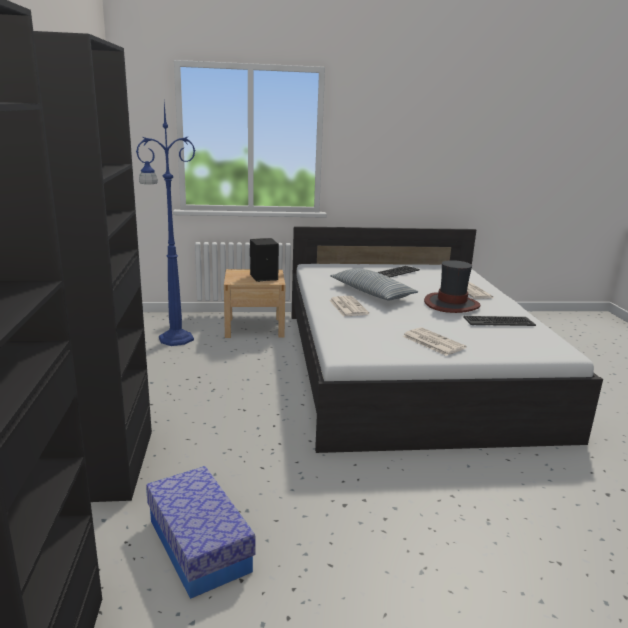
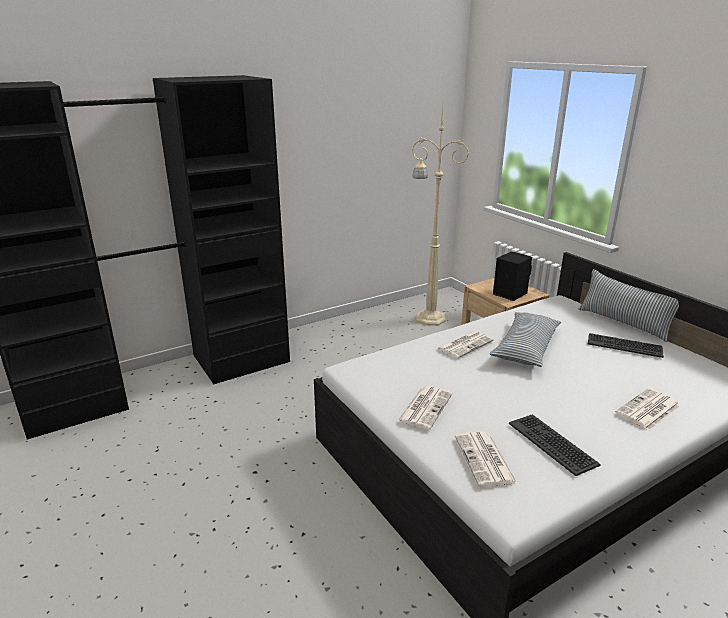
camera: 65 degrees right, 5 degrees up
blue floor lamp [136,103,195,346] -> beige floor lamp [412,106,469,326]
storage box [146,466,256,599] -> none
hat [424,260,481,313] -> none
none -> newspaper [455,432,517,487]
none -> pillow [579,269,679,342]

